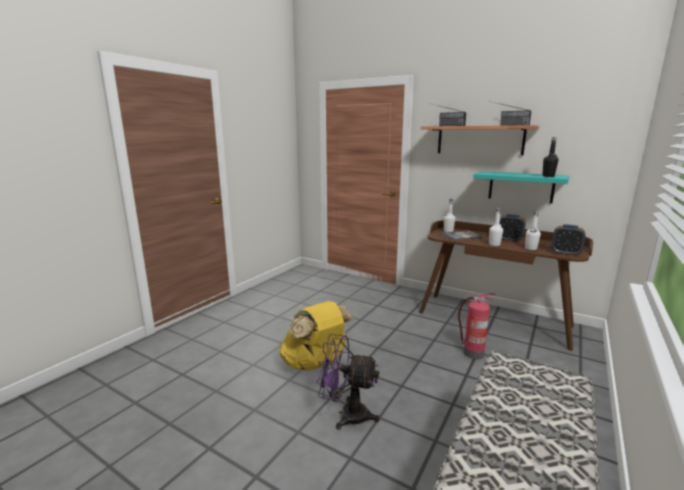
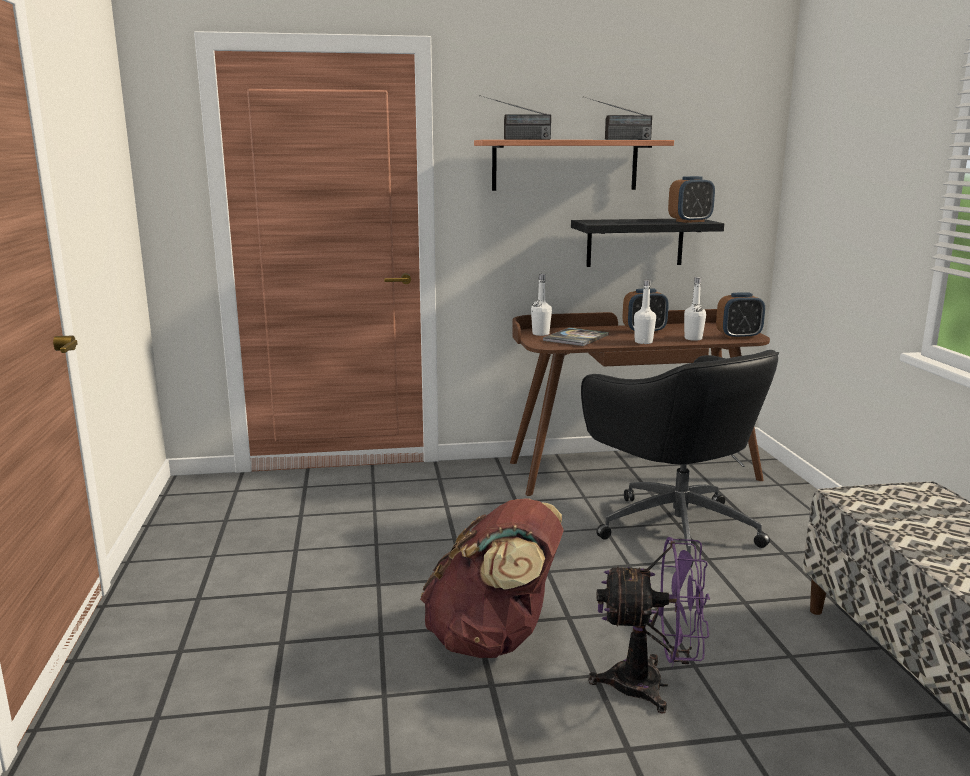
camera: 40 degrees left, 0 degrees up
yellow backpack [280,301,354,371] -> brown backpack [420,498,564,658]
purple fan [316,334,380,430] -> purple fan turned 150 degrees counterclockwise [588,537,710,714]
fire extinguisher [458,293,495,359] -> black office chair [581,350,779,570]
turquoise shelf [473,171,569,204] -> black shelf [571,219,724,267]
black bottle [542,137,558,177] -> alarm clock [668,176,715,223]

